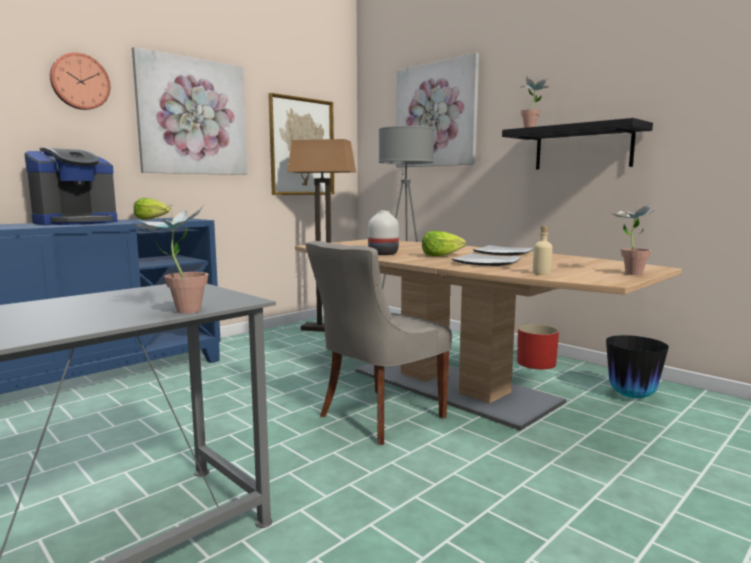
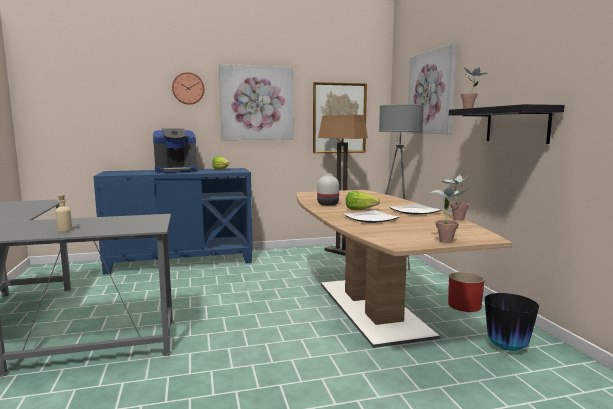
camera: 30 degrees right, 0 degrees up
potted plant [132,204,209,314] -> potted plant moved to [442,174,471,221]
grey chair [305,241,452,445] -> none
beige bottle [533,226,553,275] -> beige bottle moved to [55,195,72,232]

